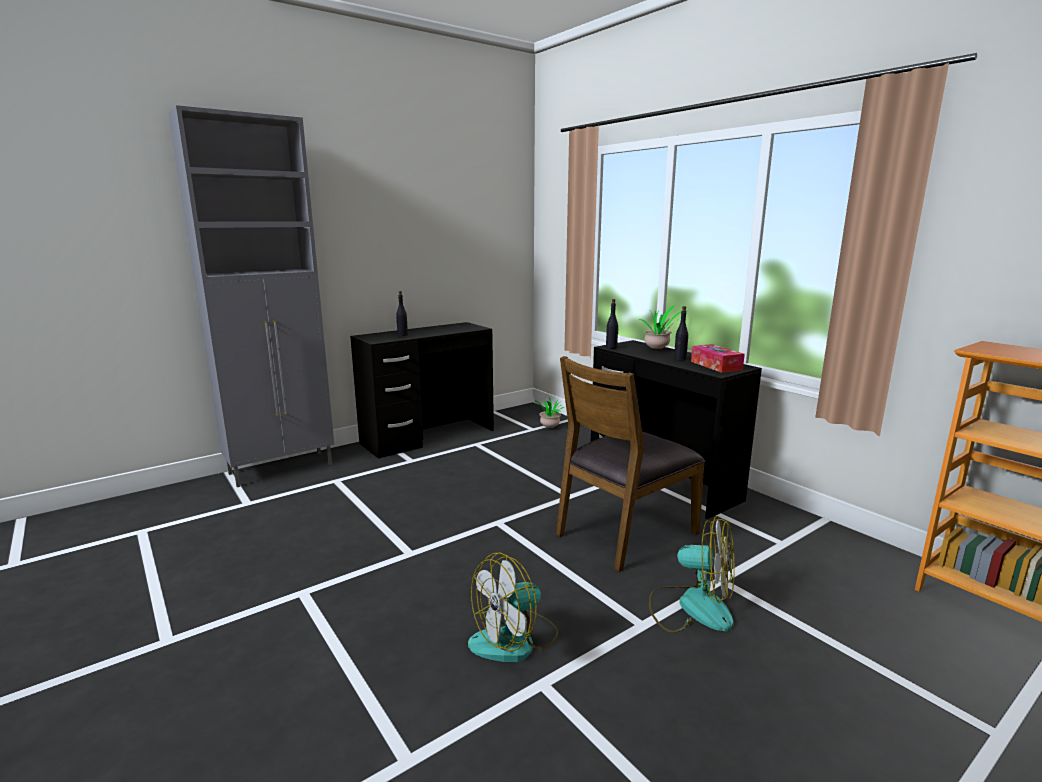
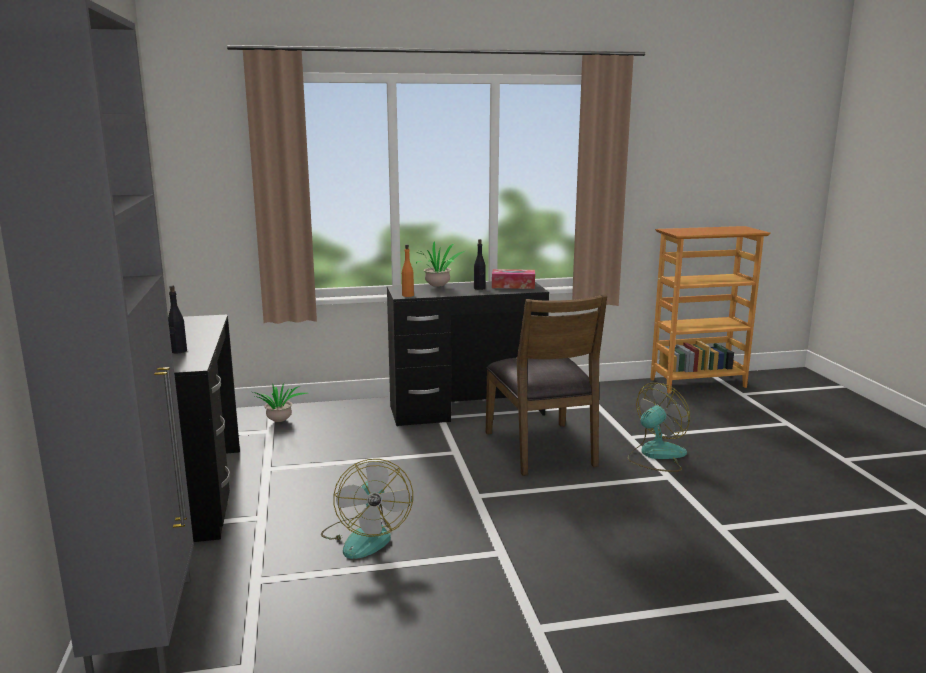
camera: 65 degrees left, 0 degrees up
fan [468,553,558,662] -> fan moved to [321,459,413,559]
black bottle [606,299,619,349] -> orange bottle [402,244,414,297]

